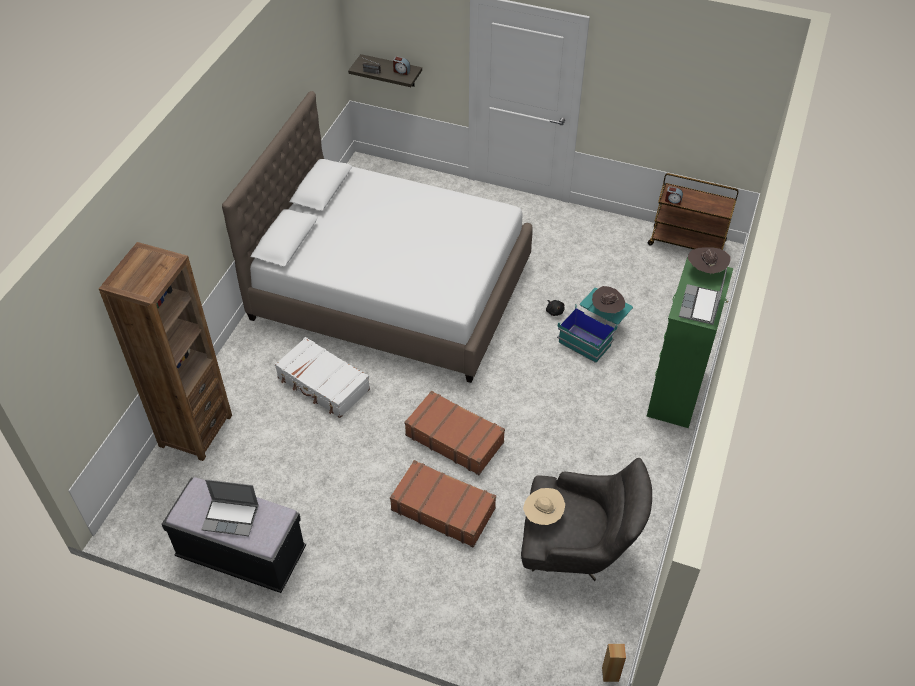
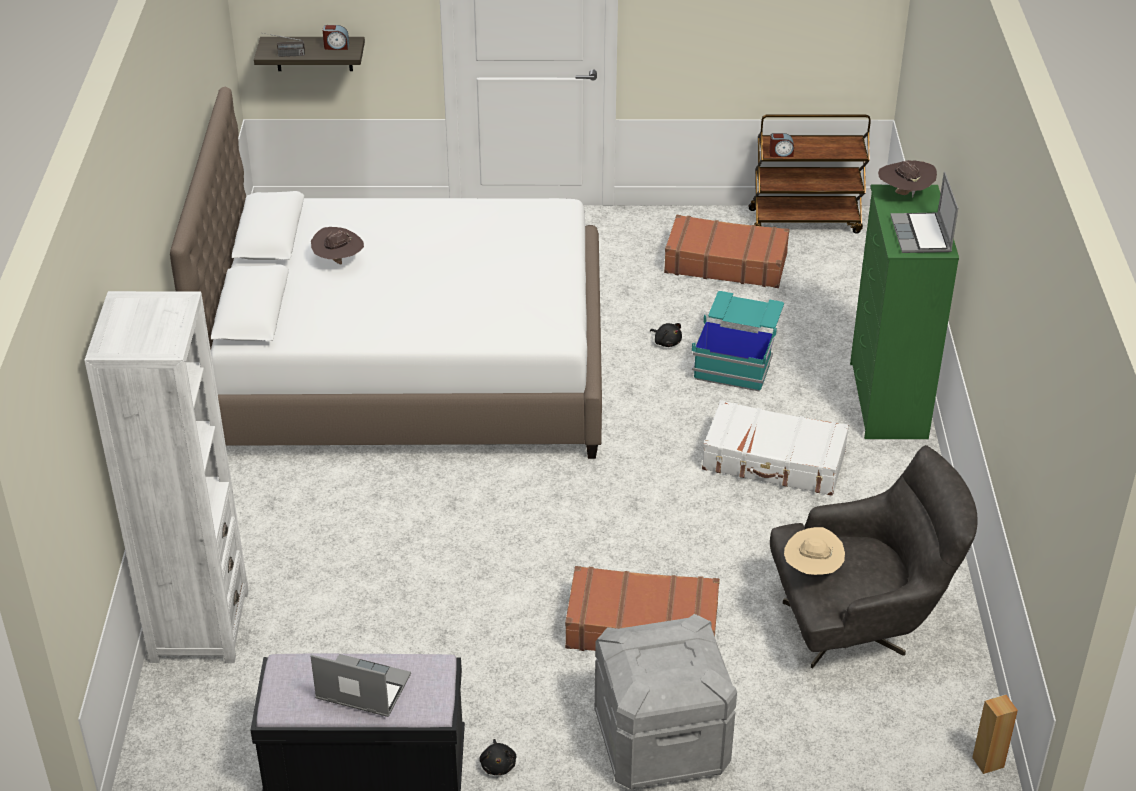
camera: 20 degrees left, 10 degrees down
brown bookcase [99,242,232,461] -> white bookcase [84,291,249,663]
laptop [201,479,259,536] -> laptop turned 150 degrees counterclockwise [310,654,411,717]
white suitcase [275,337,370,418] -> white suitcase moved to [702,400,849,496]
brown suitcase [404,391,505,475] -> brown suitcase moved to [664,215,789,288]
brown hat [592,286,625,313] -> brown hat moved to [311,227,364,264]
none -> black plush toy [479,739,517,775]
none -> grey storage box [595,614,737,790]

